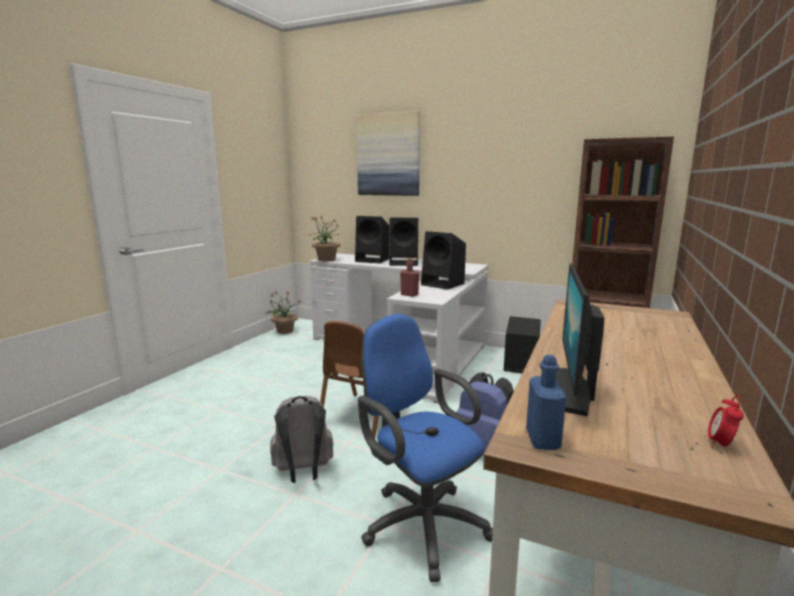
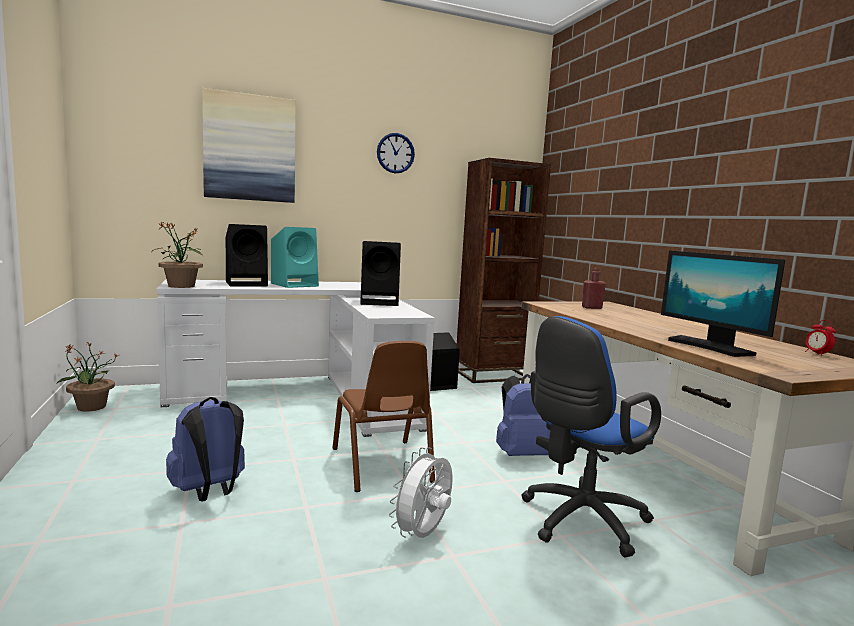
camera: 45 degrees left, 5 degrees down
grey backpack [270,396,333,483] -> white fan [389,447,453,538]
blue office chair [358,314,493,582] -> blue office chair turned 45 degrees counterclockwise [521,316,661,557]
black speaker [389,218,418,266] -> turquoise speaker [271,227,319,288]
red bottle [400,259,419,297] -> red bottle moved to [582,268,606,309]
blue bottle [526,355,566,450] -> none
none -> blue backpack [166,397,245,502]
none -> wall clock [377,133,415,173]

